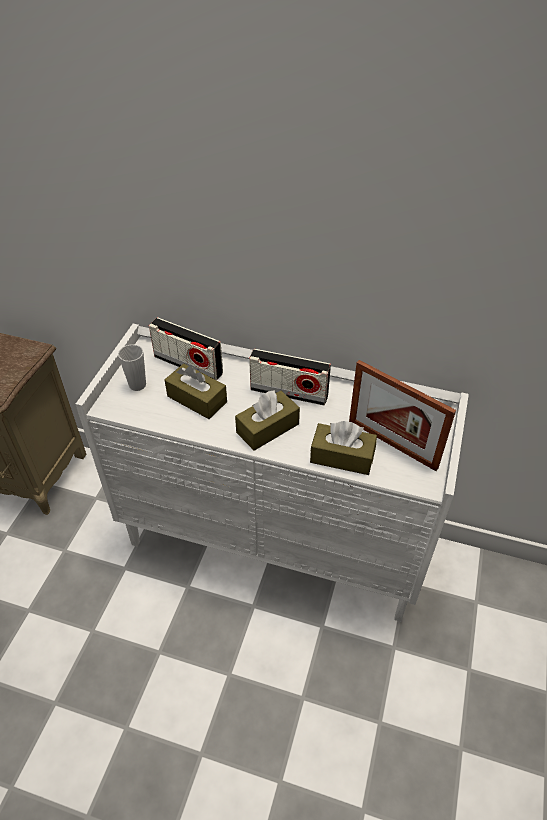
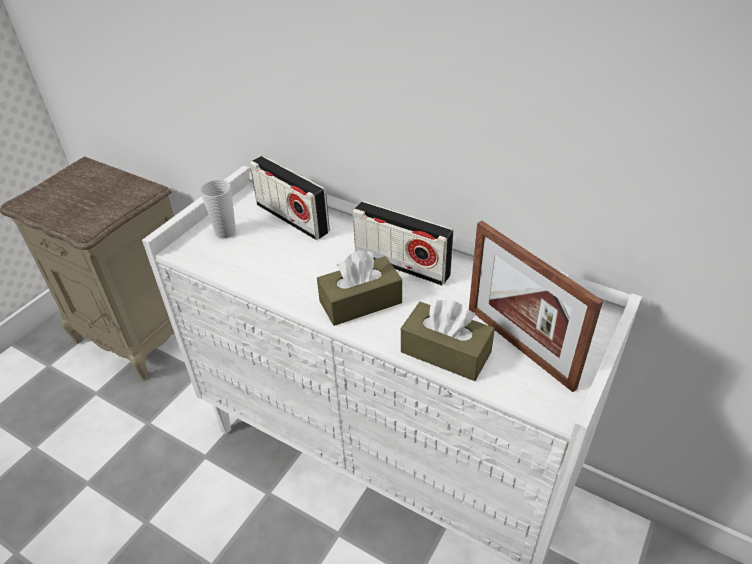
camera: 15 degrees right, 5 degrees down
brown tissue box [165,363,227,419] -> none

